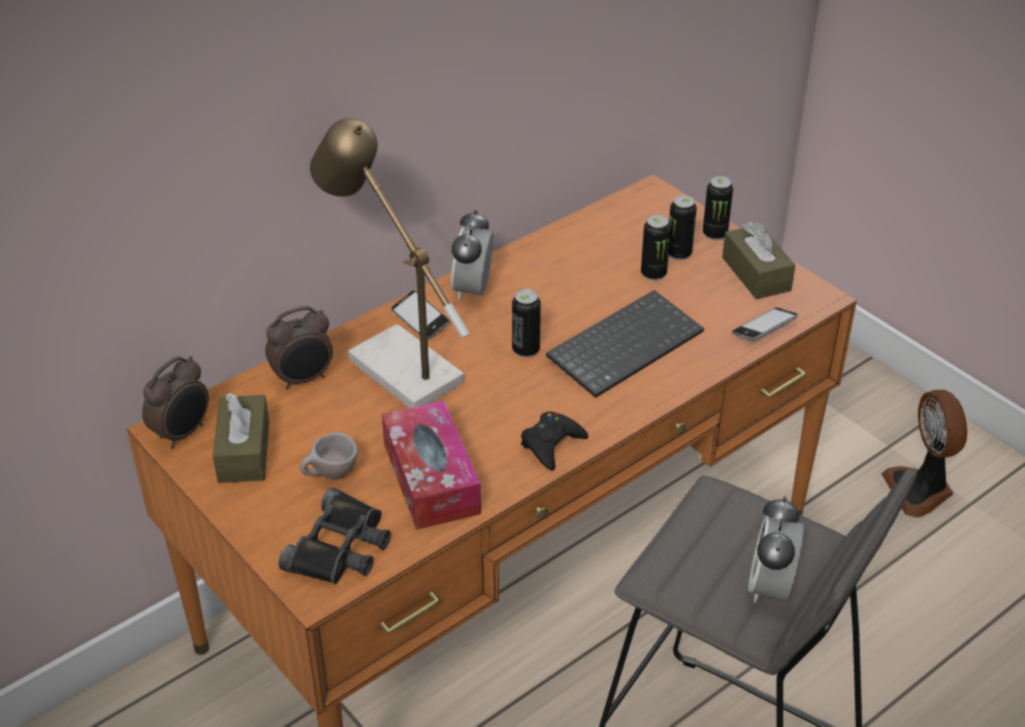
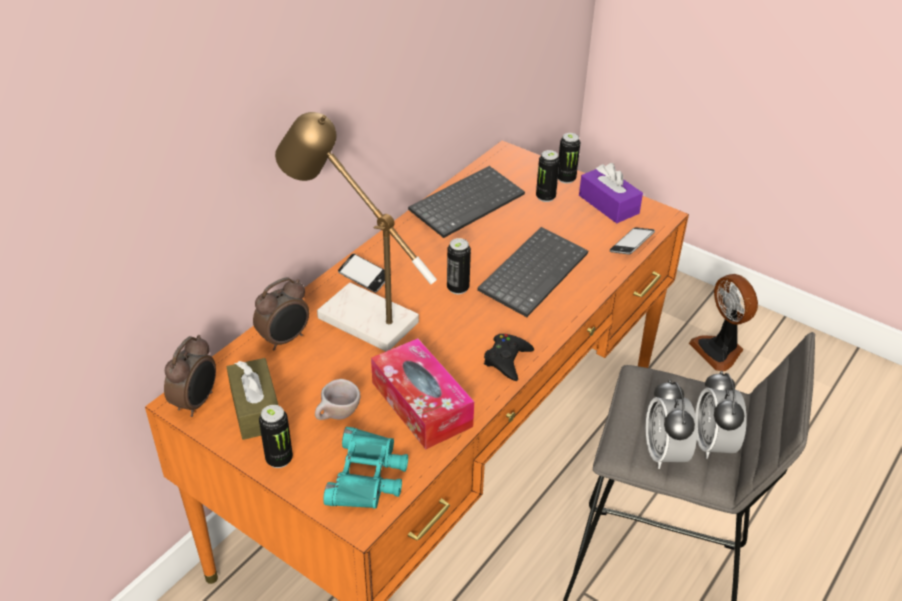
camera: 15 degrees left, 0 degrees up
black binoculars [278,488,391,584] -> turquoise binoculars [323,427,408,509]
alarm clock [451,210,494,301] -> alarm clock moved to [646,379,697,469]
can [641,215,671,281] -> can moved to [259,405,293,468]
brown tissue box [722,221,795,299] -> purple tissue box [579,163,643,224]
none -> keyboard [408,166,525,238]

